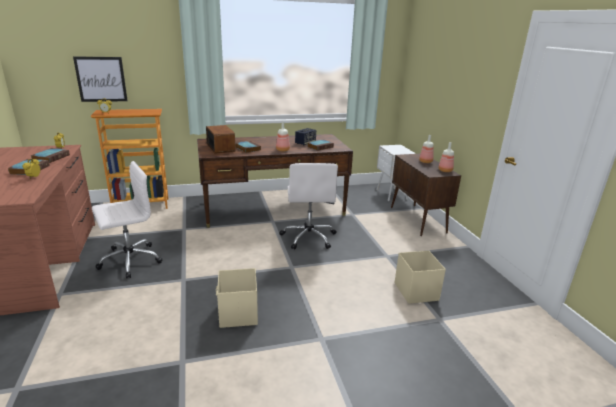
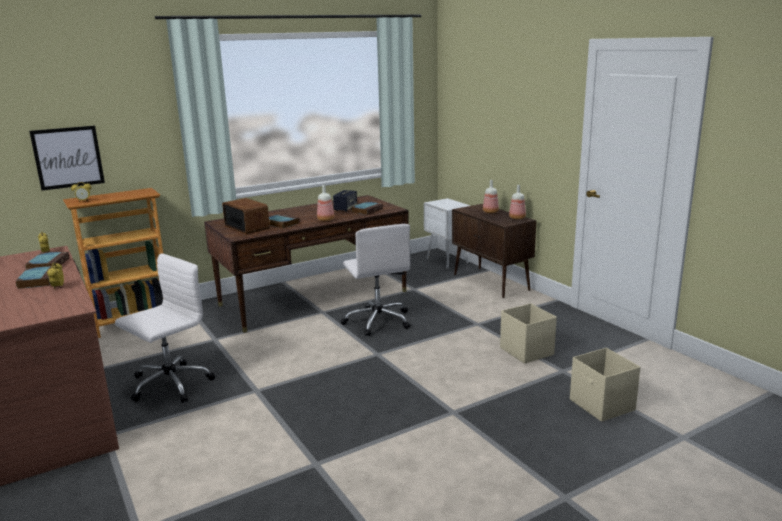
camera: 15 degrees left, 5 degrees down
beige storage box [216,268,258,328] -> beige storage box moved to [570,348,641,422]

